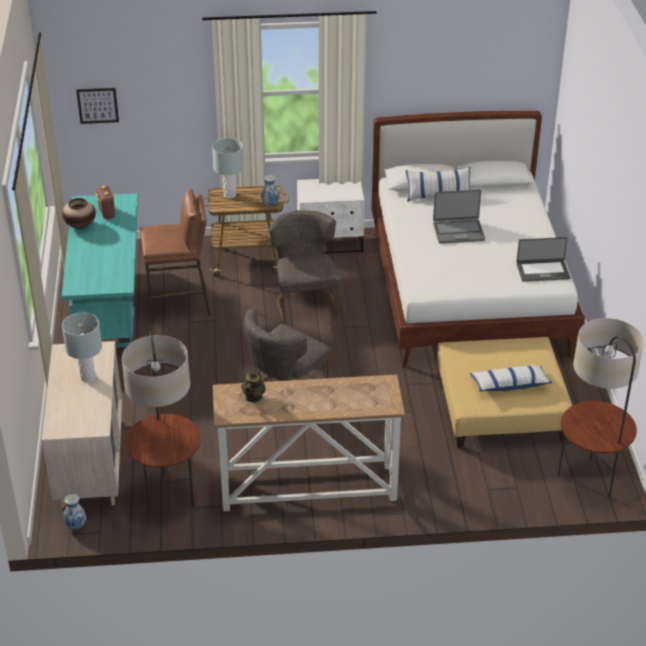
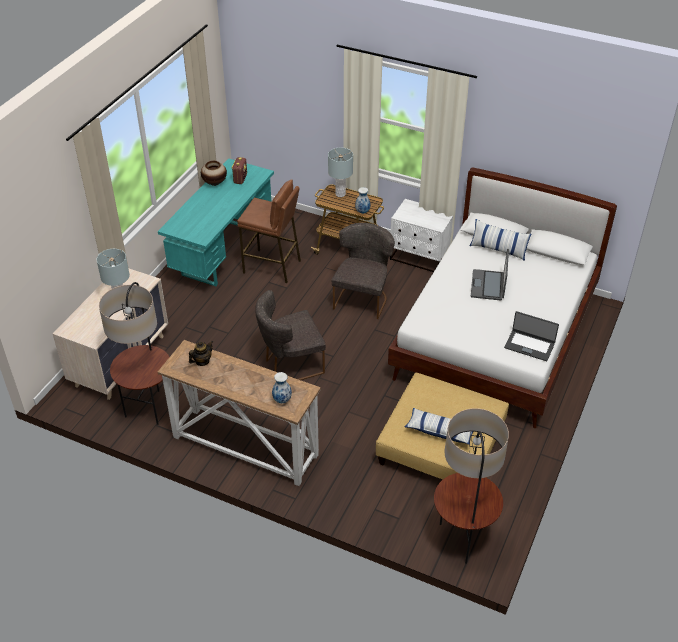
camera: 30 degrees right, 5 degrees up
vase [63,494,86,529] -> vase moved to [272,372,292,403]
picture [76,88,119,124] -> none
laptop [433,190,485,244] -> laptop turned 75 degrees clockwise [471,249,509,301]

